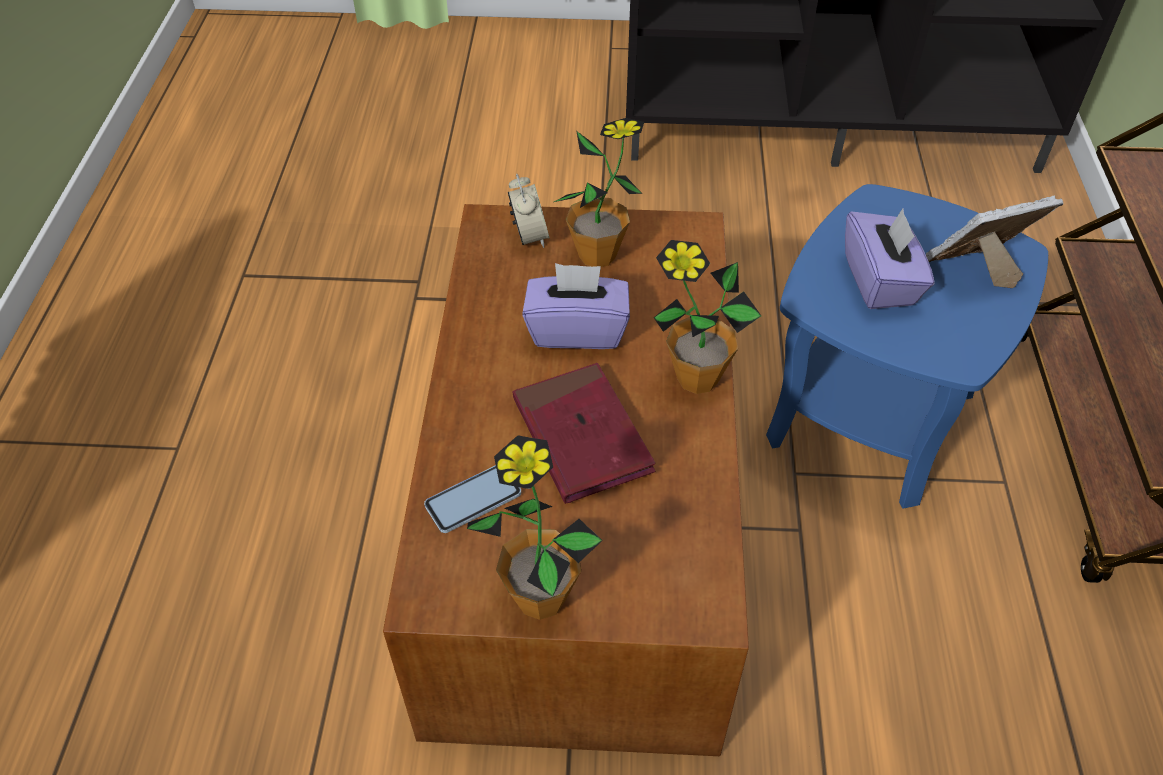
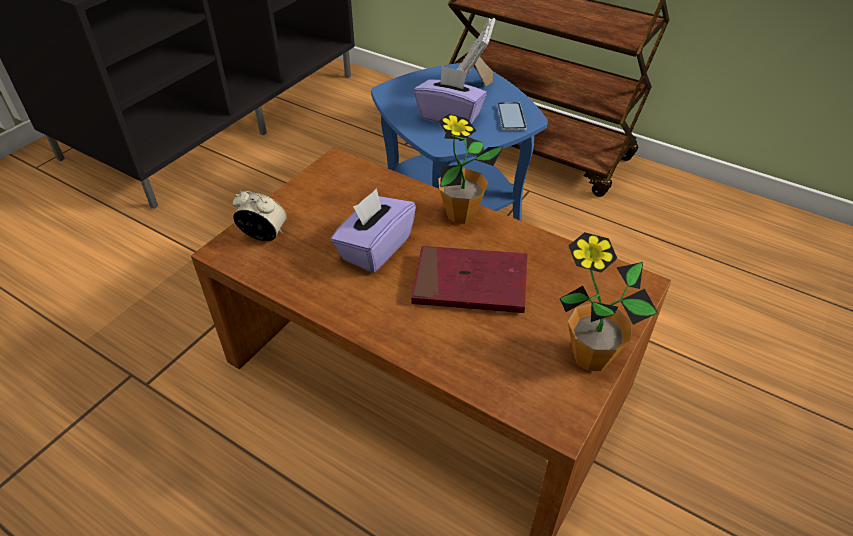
camera: 60 degrees left, 5 degrees down
phone [424,465,521,533] -> phone moved to [497,102,527,131]
potted plant [554,118,644,267] -> none

